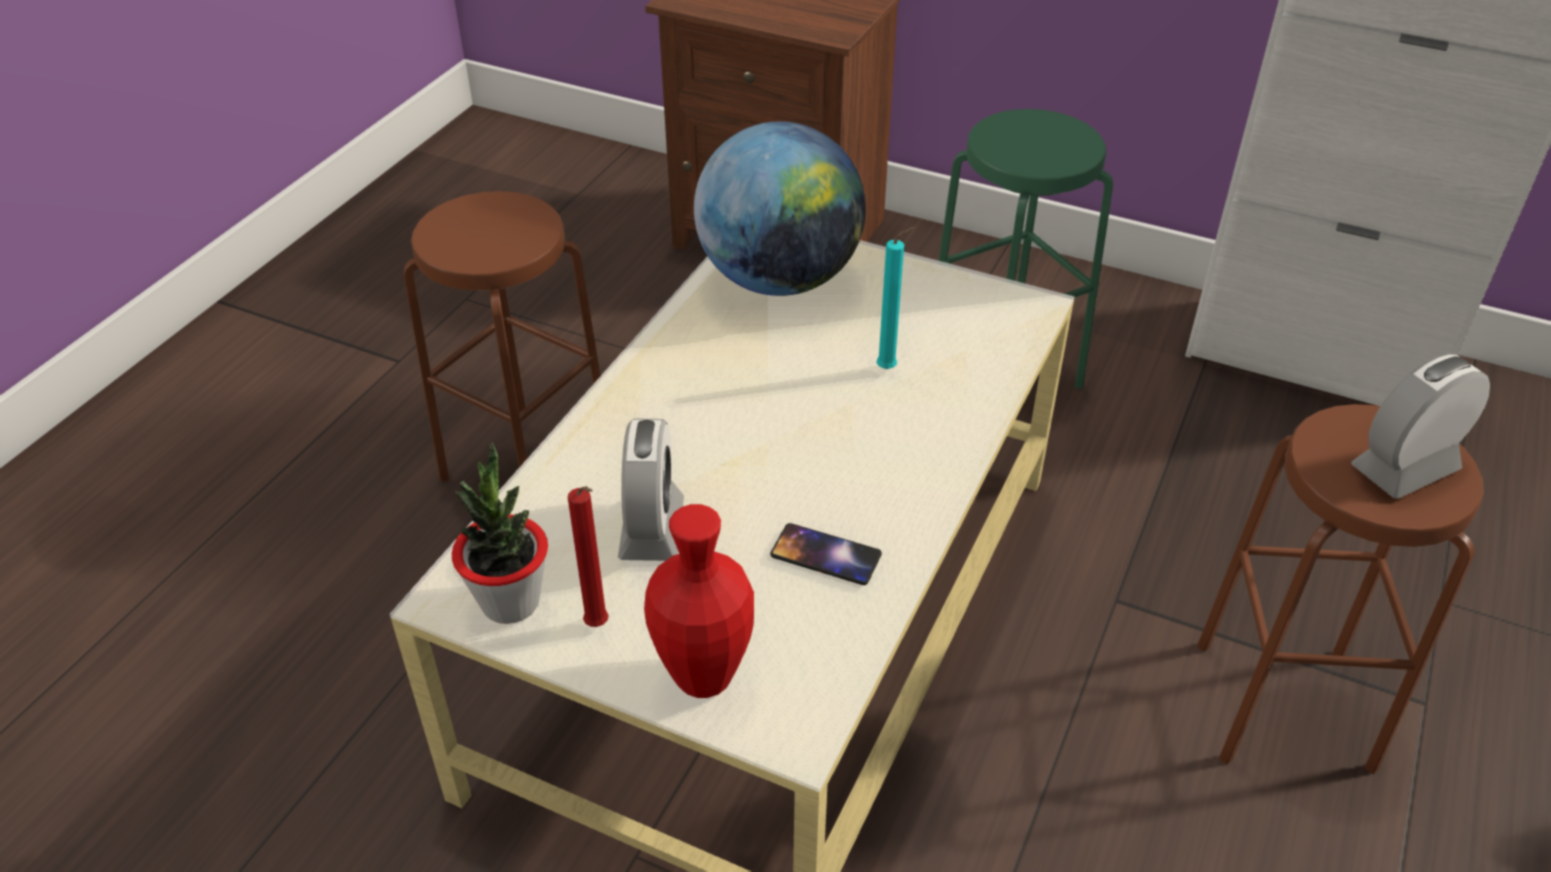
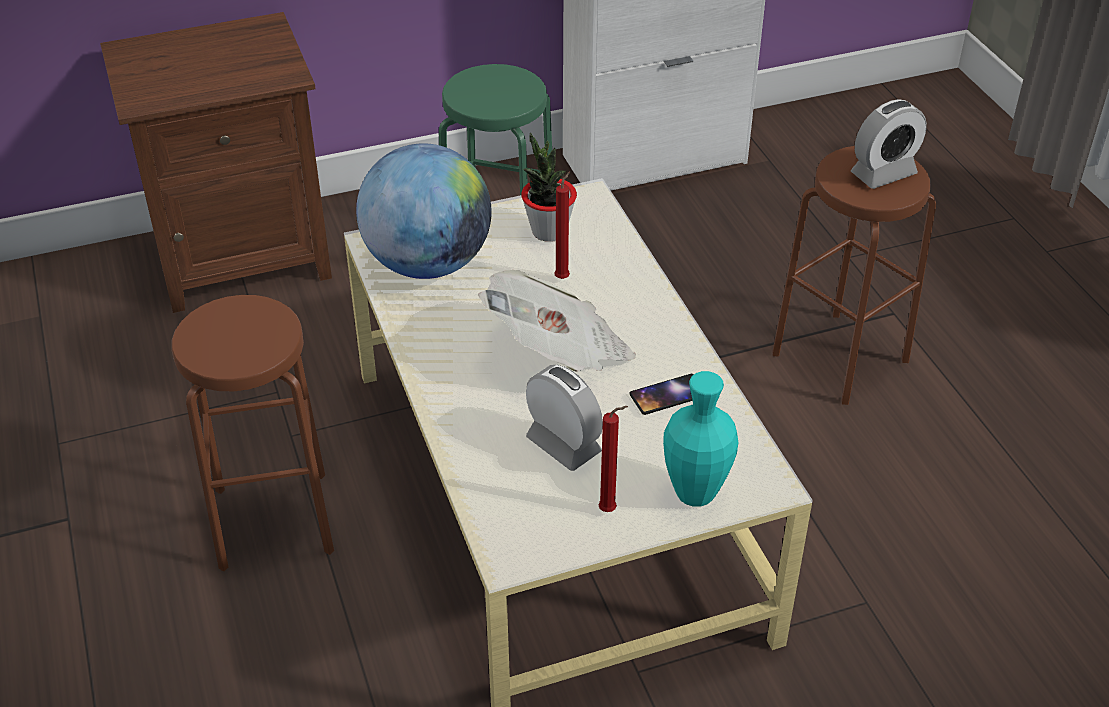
camera: 45 degrees left, 0 degrees up
potted plant [452,443,548,624] -> potted plant moved to [521,133,577,242]
red vase [644,504,754,698] -> turquoise vase [663,371,738,507]
turquoise candle [876,227,915,369] -> red candle [554,171,570,279]
alarm clock [1351,354,1490,499] -> alarm clock turned 135 degrees counterclockwise [851,99,927,189]
none -> newspaper [478,270,636,372]

